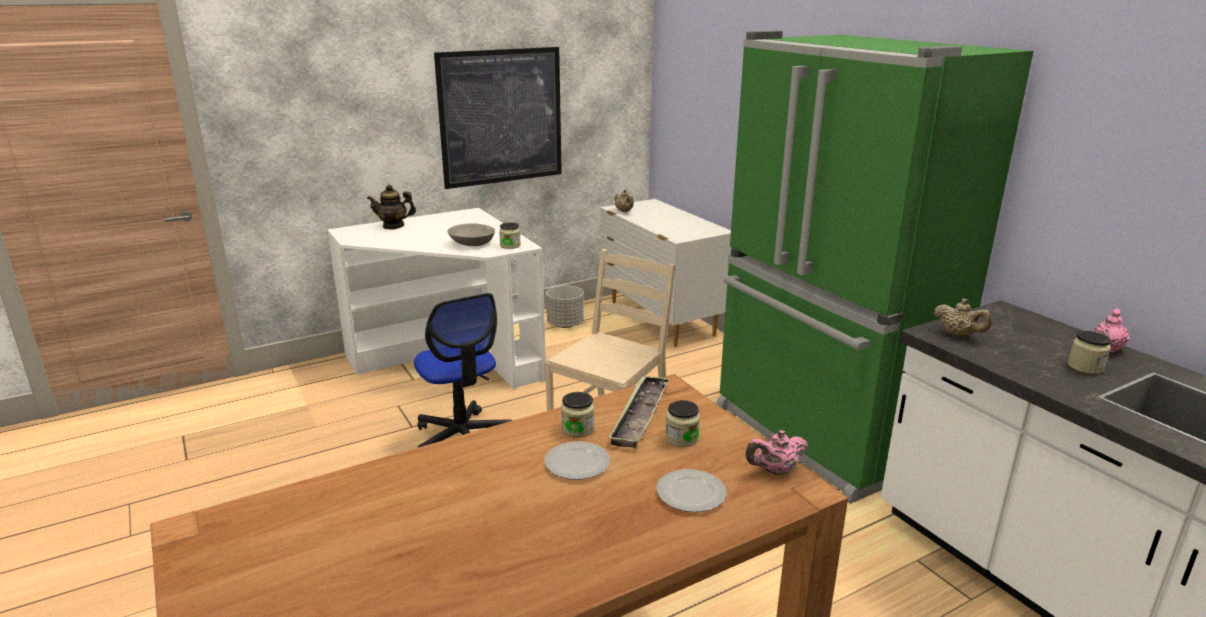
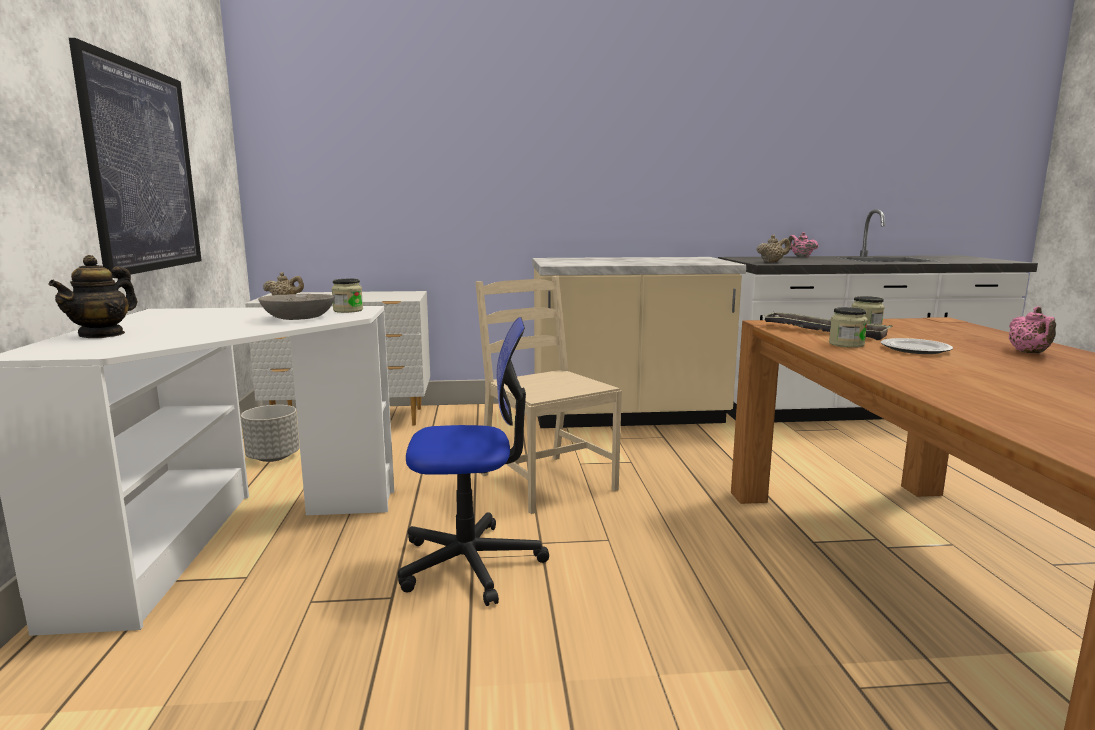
camera: 65 degrees left, 10 degrees down
plate [656,469,727,512] -> none
green fridge [716,31,1034,504] -> beige counter [532,257,746,428]
pink teapot [745,430,808,475] -> pink teapot moved to [1009,306,1056,353]
jar [1068,331,1111,374] -> none

